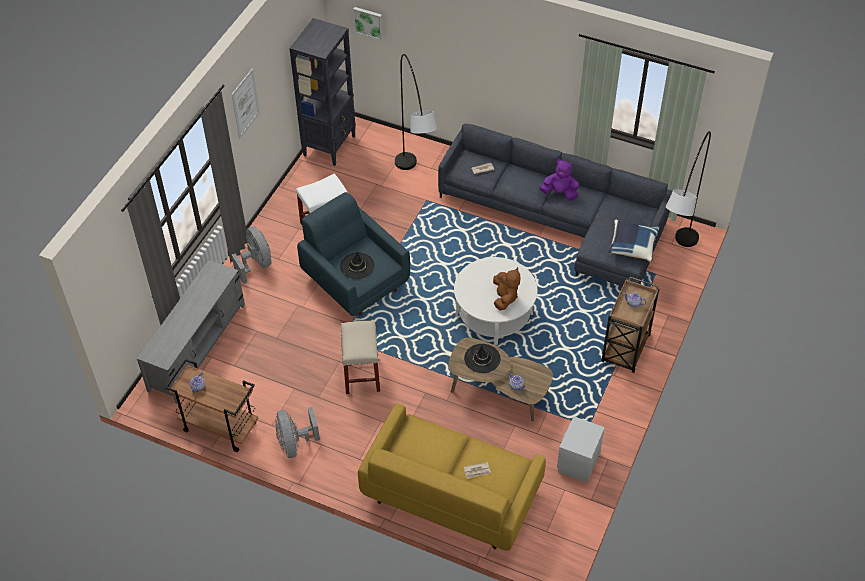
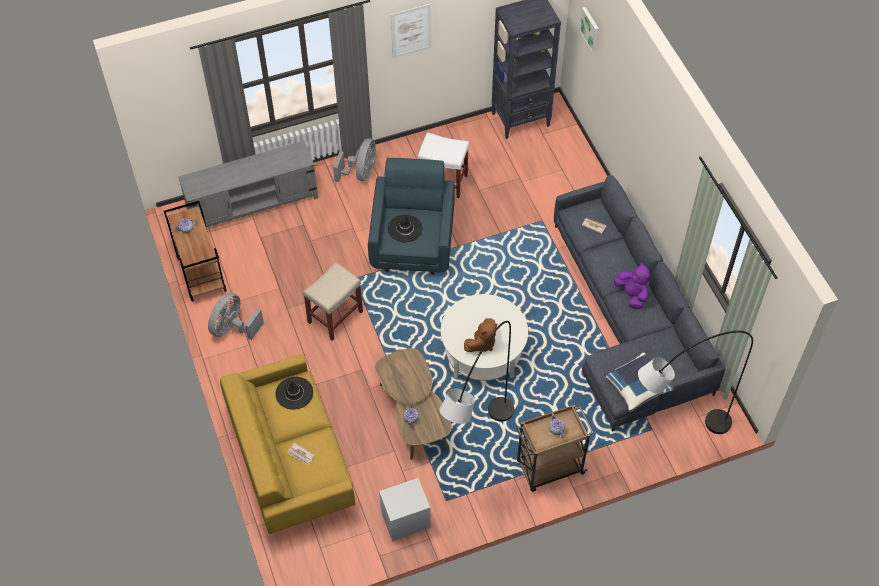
camera: 45 degrees right, 5 degrees up
grey floor lamp [395,54,437,170] -> grey floor lamp moved to [440,321,514,424]
black hat [464,344,501,373] -> black hat moved to [275,377,313,410]

